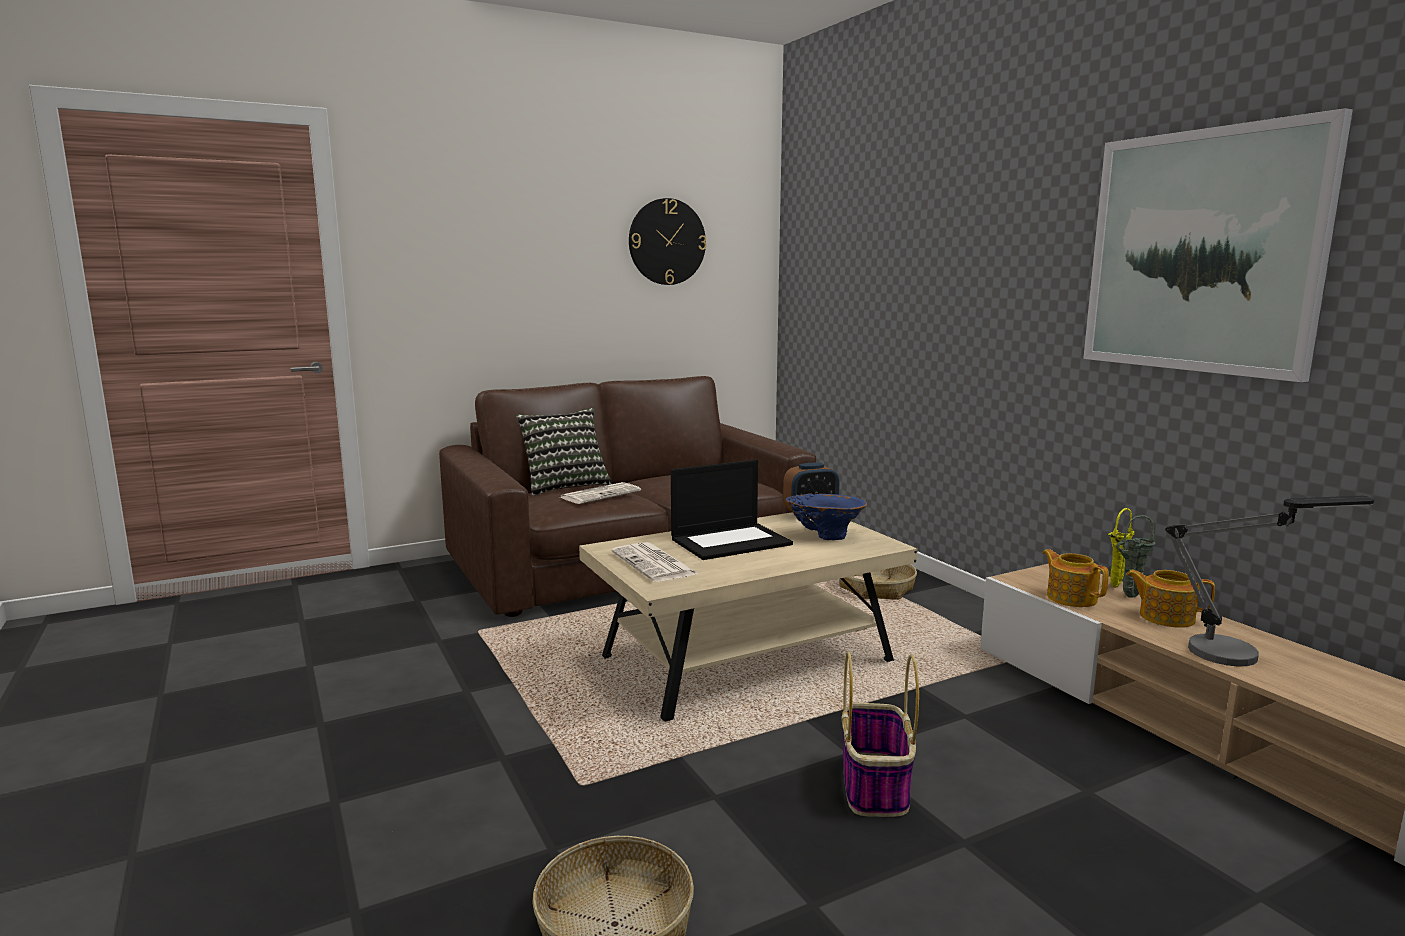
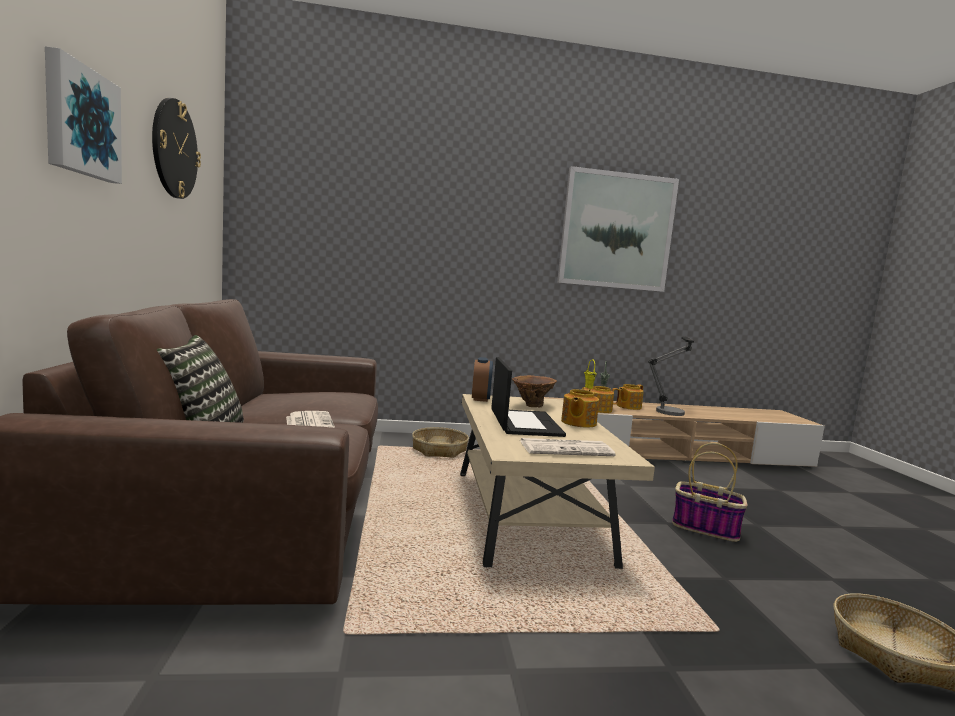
camera: 70 degrees left, 5 degrees down
blue vase [786,494,867,540] -> brown vase [512,375,557,407]
none -> picture [45,46,122,184]
none -> teapot [561,388,599,428]

